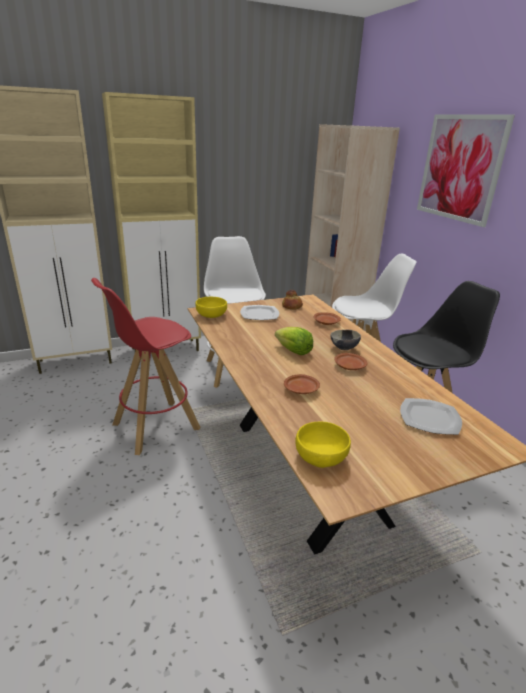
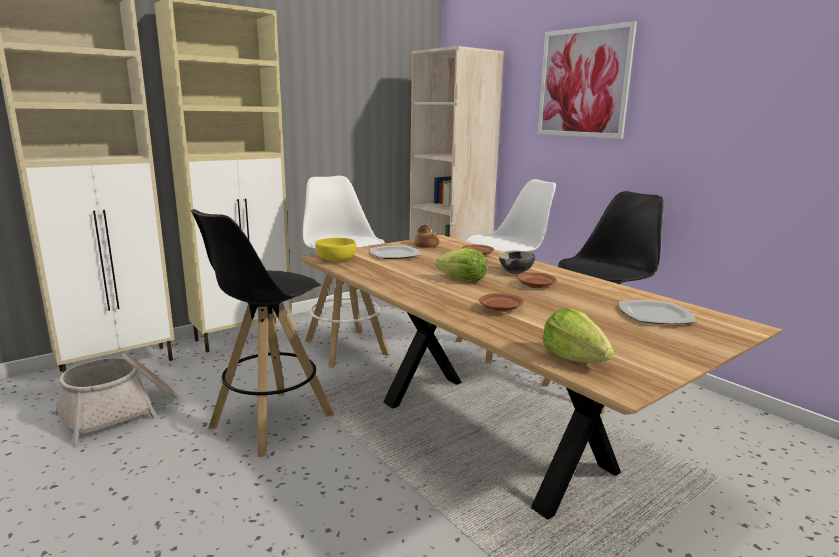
camera: 15 degrees left, 10 degrees down
red stool [91,278,201,455] -> black stool [191,209,334,457]
yellow bowl [295,422,351,468] -> lettuce [543,308,614,363]
none -> basket [55,353,179,445]

